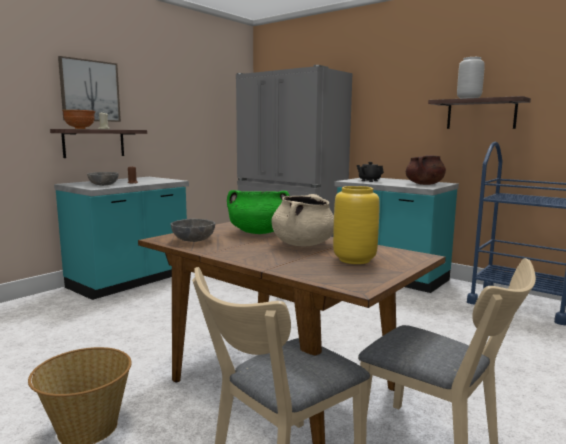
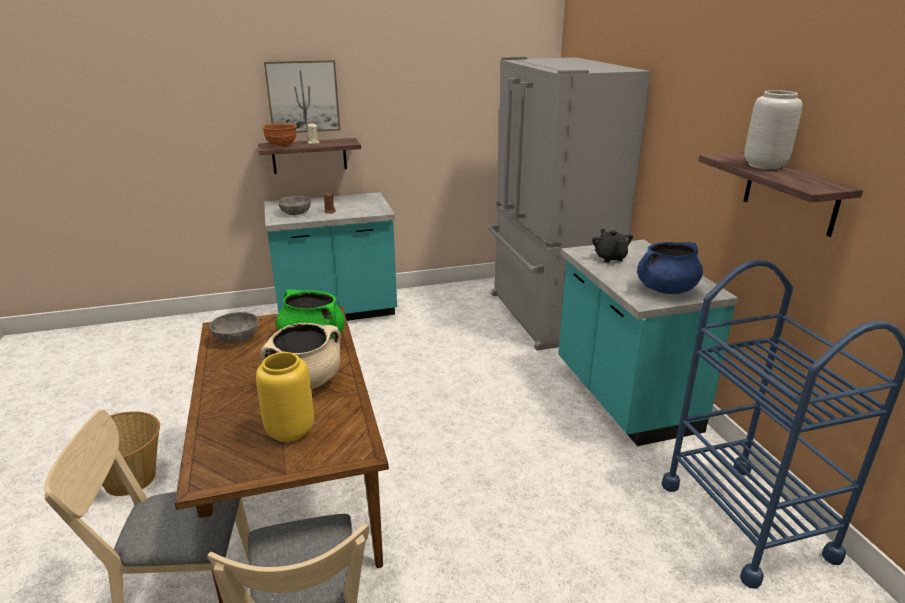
camera: 35 degrees right, 15 degrees up
brown cooking pot [406,155,446,185] -> blue cooking pot [637,242,703,294]

